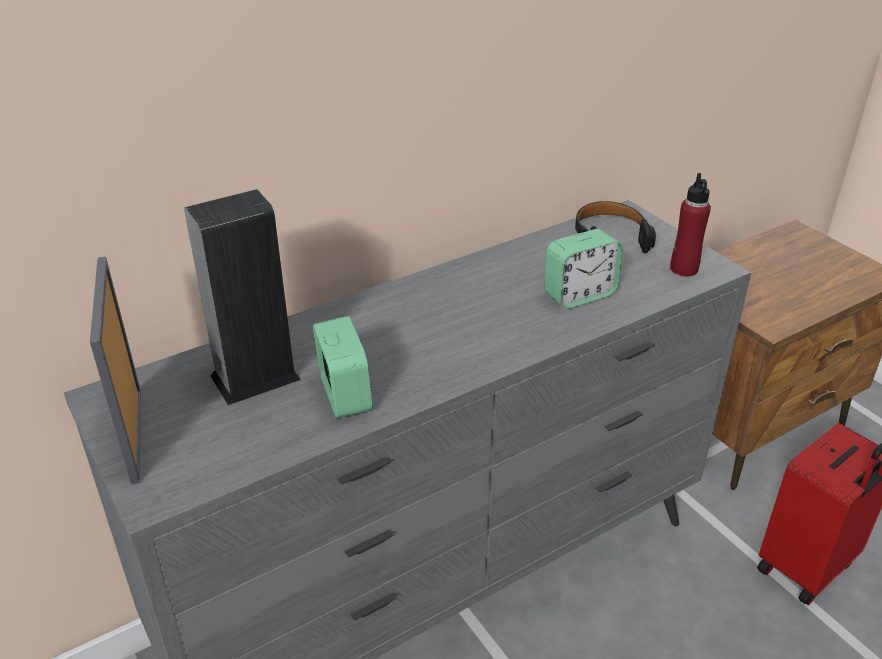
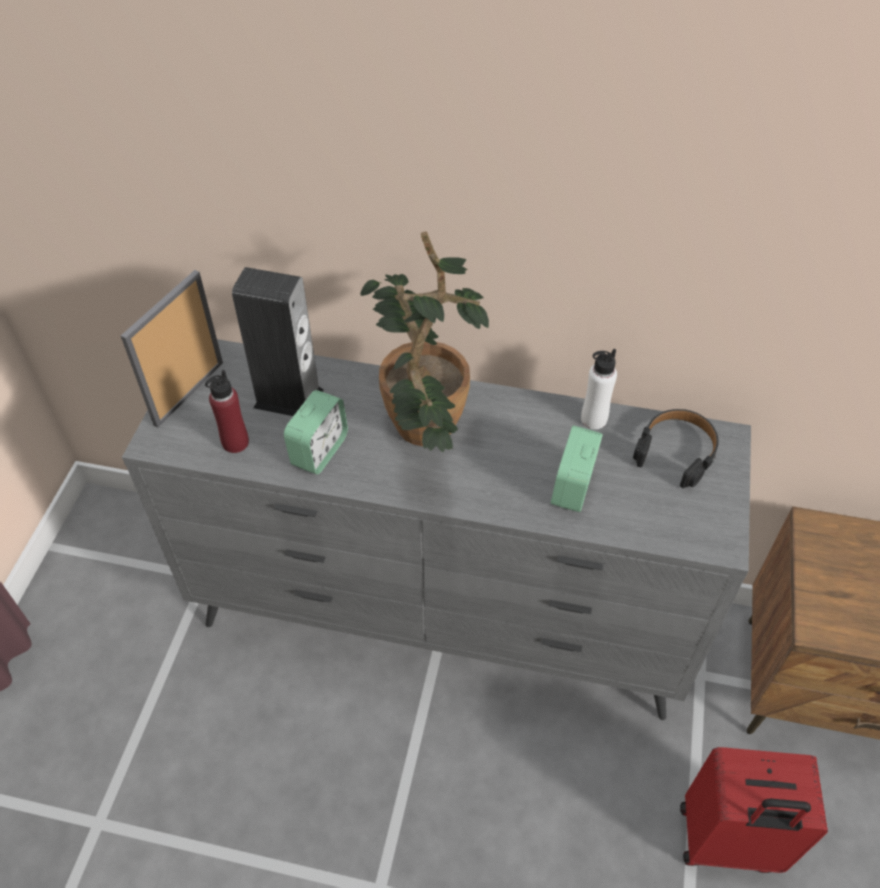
camera: 45 degrees right, 15 degrees up
alarm clock [545,229,623,309] -> alarm clock turned 90 degrees clockwise [551,425,603,512]
red bottle [670,173,711,277] -> red bottle moved to [205,370,249,453]
none -> potted plant [361,231,489,452]
none -> white bottle [581,349,617,429]

